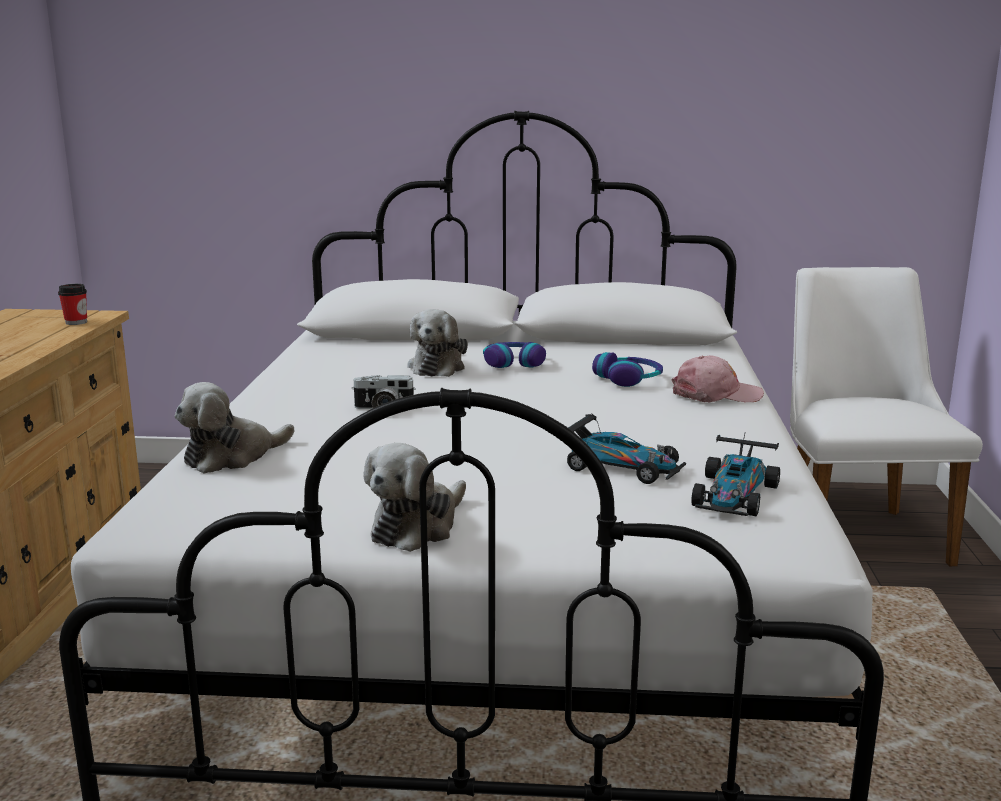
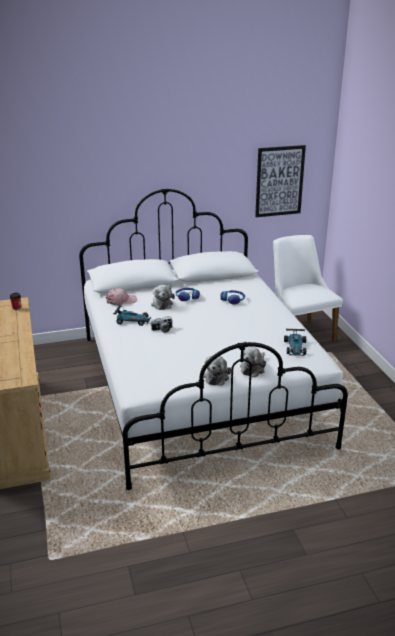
camera: 20 degrees left, 10 degrees up
plush toy [175,382,295,474] -> plush toy moved to [240,346,266,377]
toy car [567,413,686,484] -> toy car moved to [113,305,151,326]
pink cap [671,355,764,402] -> pink cap moved to [105,288,137,306]
none -> picture [255,145,306,217]

